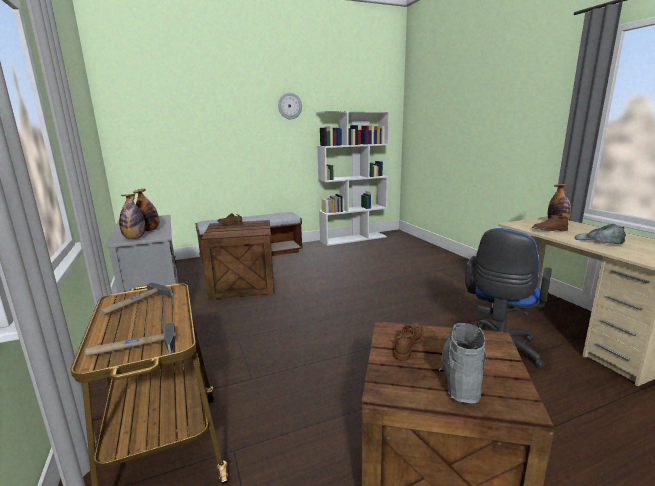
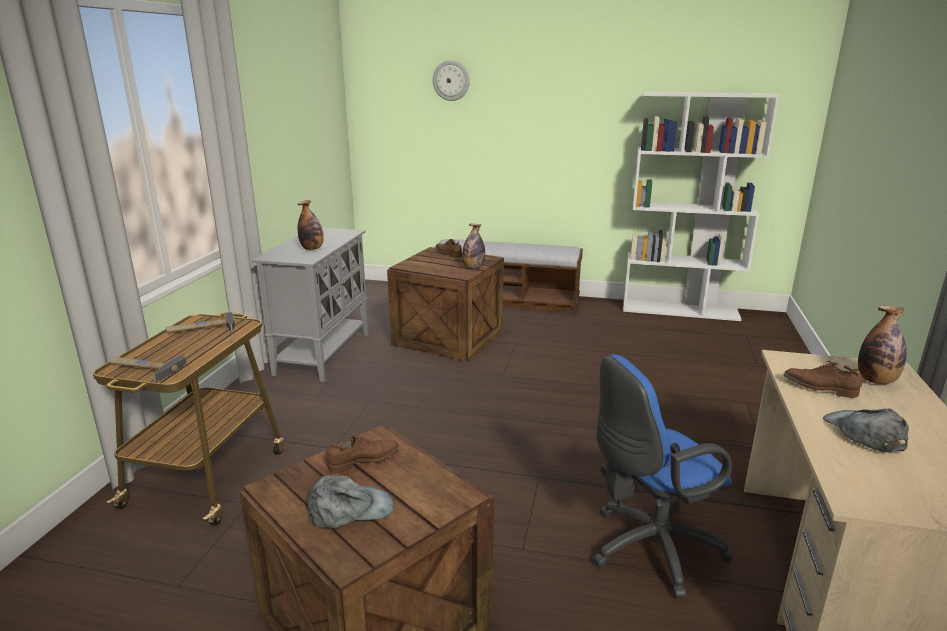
camera: 35 degrees right, 5 degrees up
bottle [119,194,145,239] -> bottle moved to [462,224,485,269]
wall clock [278,93,302,119] -> wall clock moved to [433,60,470,101]
grey boot [439,323,486,403] -> grey cap [308,475,394,528]

